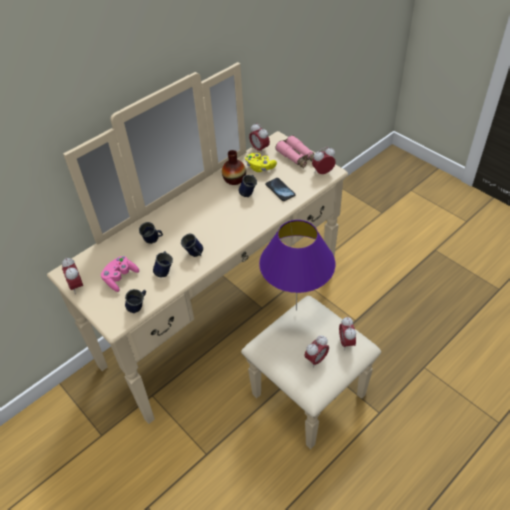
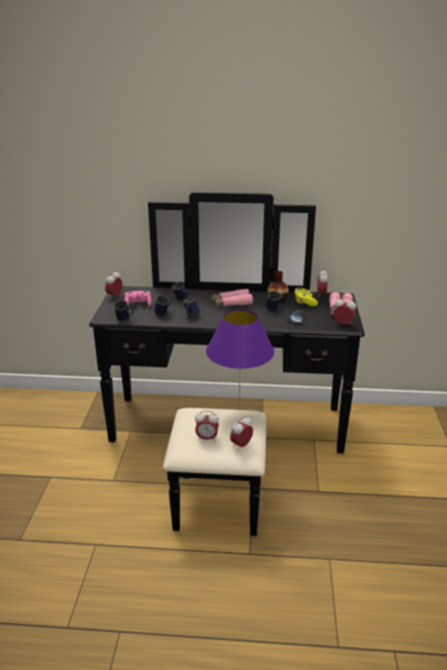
camera: 45 degrees right, 20 degrees down
beige dresser [47,62,381,449] -> black dresser [89,192,365,536]
none -> pink binoculars [211,289,253,306]

